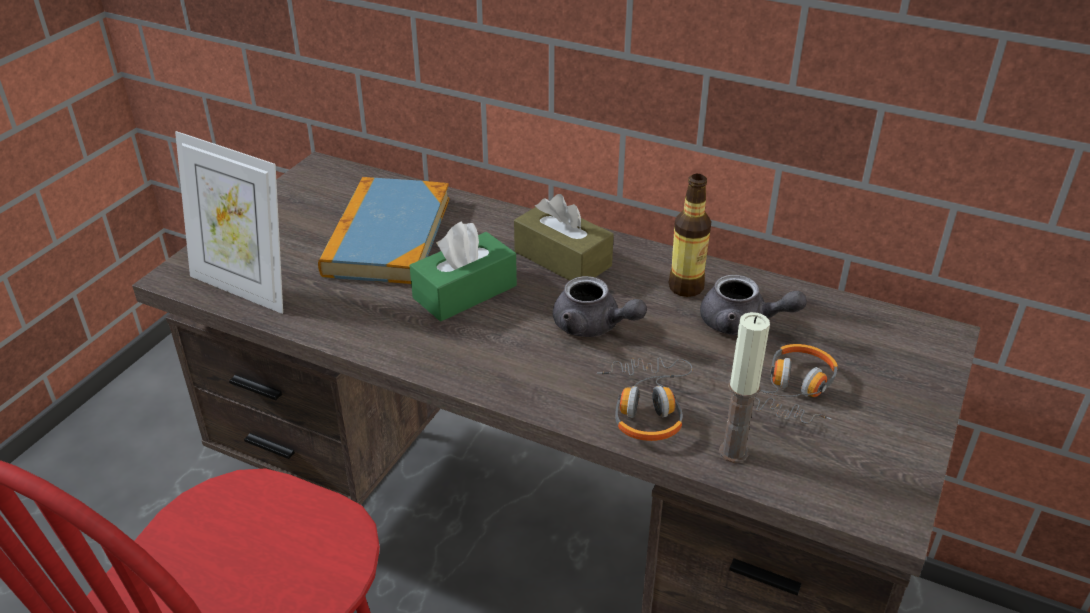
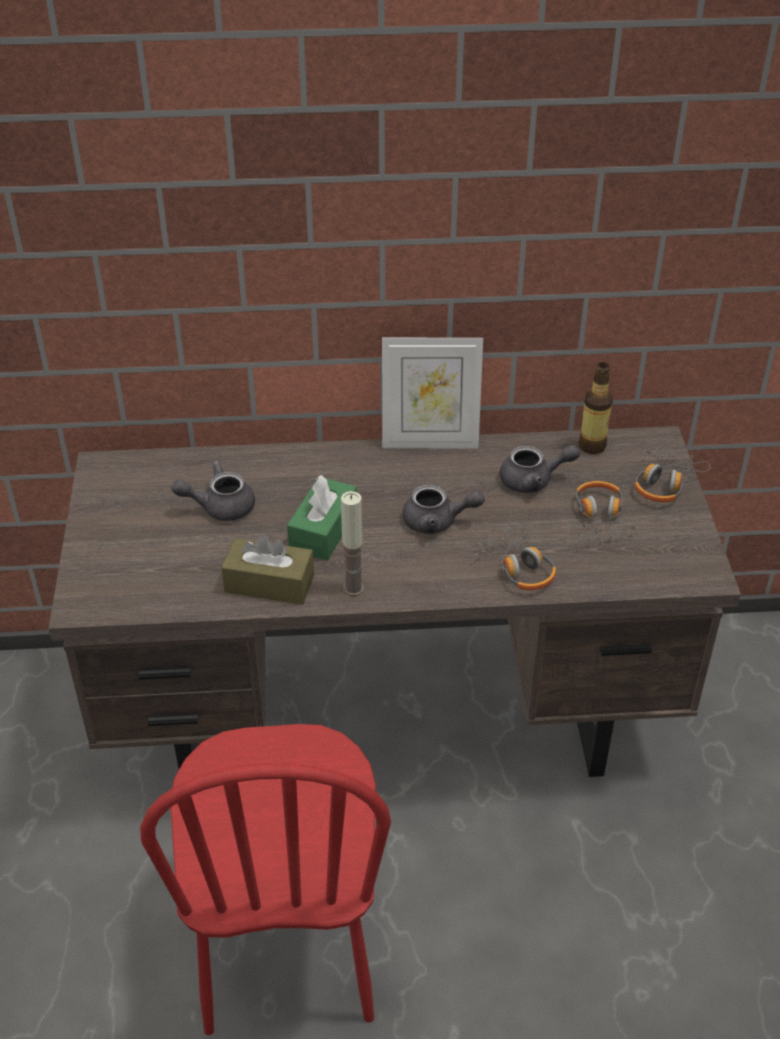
camera: 30 degrees left, 5 degrees up
picture frame [175,131,283,314] -> picture frame moved to [382,338,483,449]
book [318,177,449,284] -> grey teapot [172,461,255,521]
brown tissue box [514,194,614,281] -> brown tissue box moved to [221,535,314,605]
bottle [669,174,711,297] -> bottle moved to [578,362,613,454]
candle [719,312,770,463] -> candle moved to [341,491,364,596]
none -> headphones [635,448,710,502]

